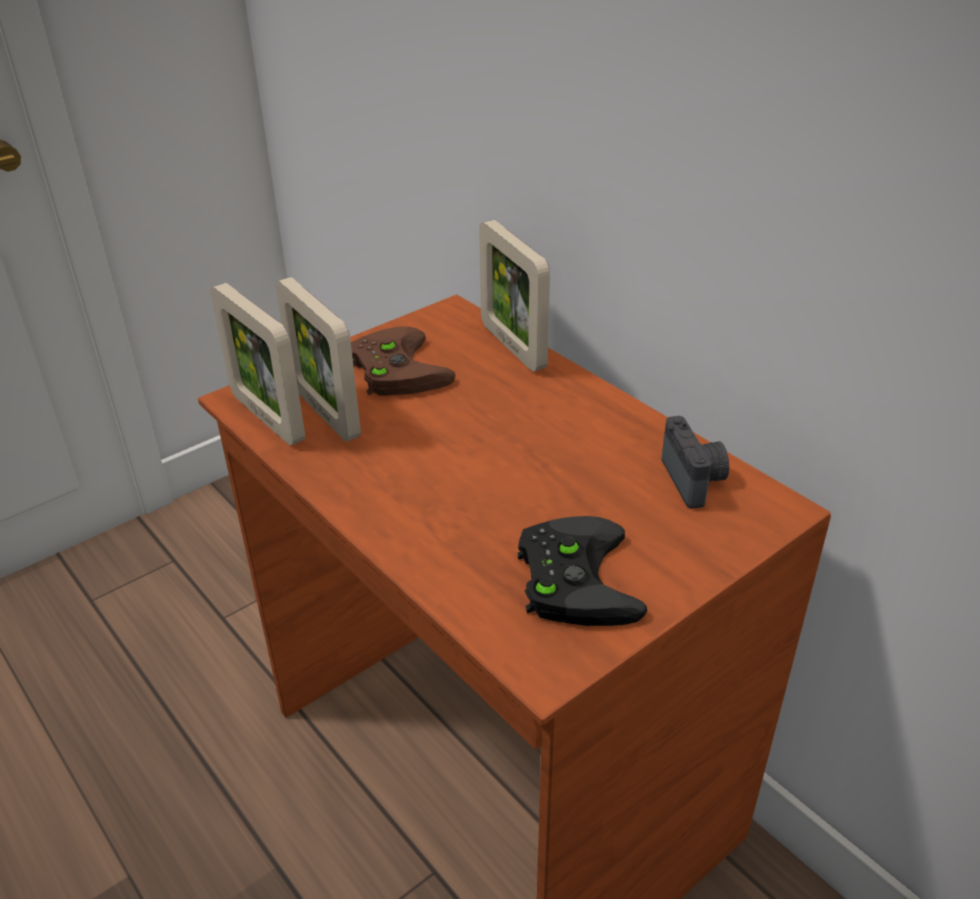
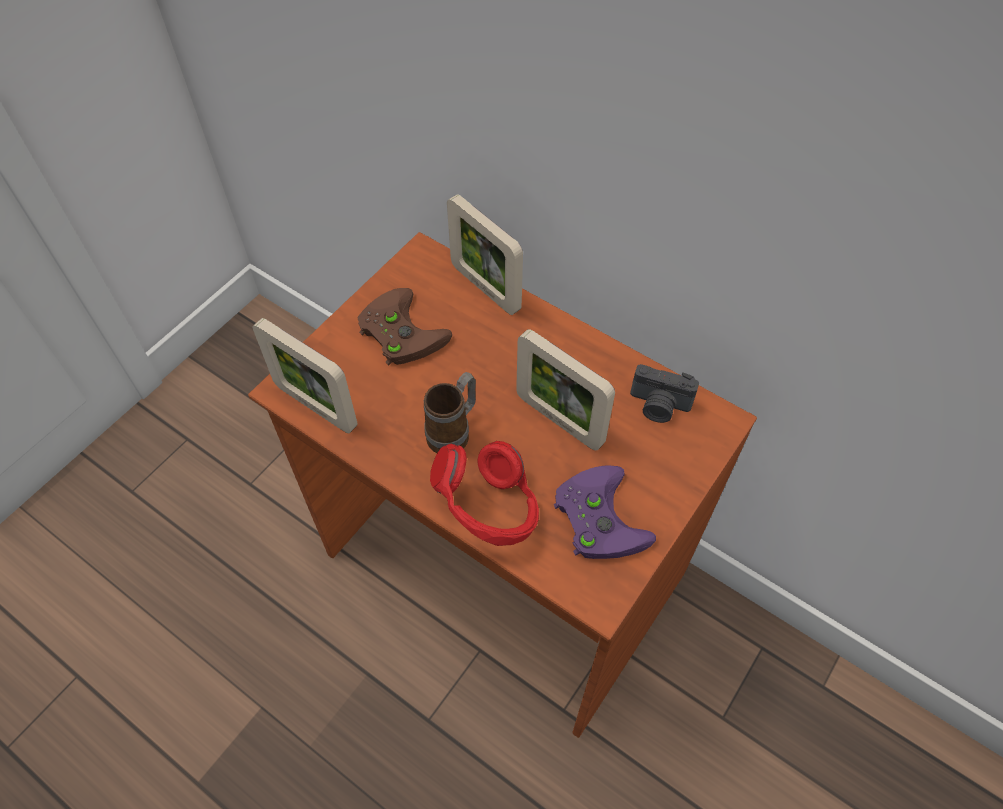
camera: 15 degrees left, 20 degrees up
picture frame [276,277,361,441] -> picture frame moved to [516,329,615,450]
black game controller [518,516,647,626] -> purple game controller [554,465,656,559]
camera [662,416,729,509] -> camera turned 135 degrees clockwise [630,364,699,423]
none -> mug [424,372,476,453]
none -> red headphones [430,441,539,546]

